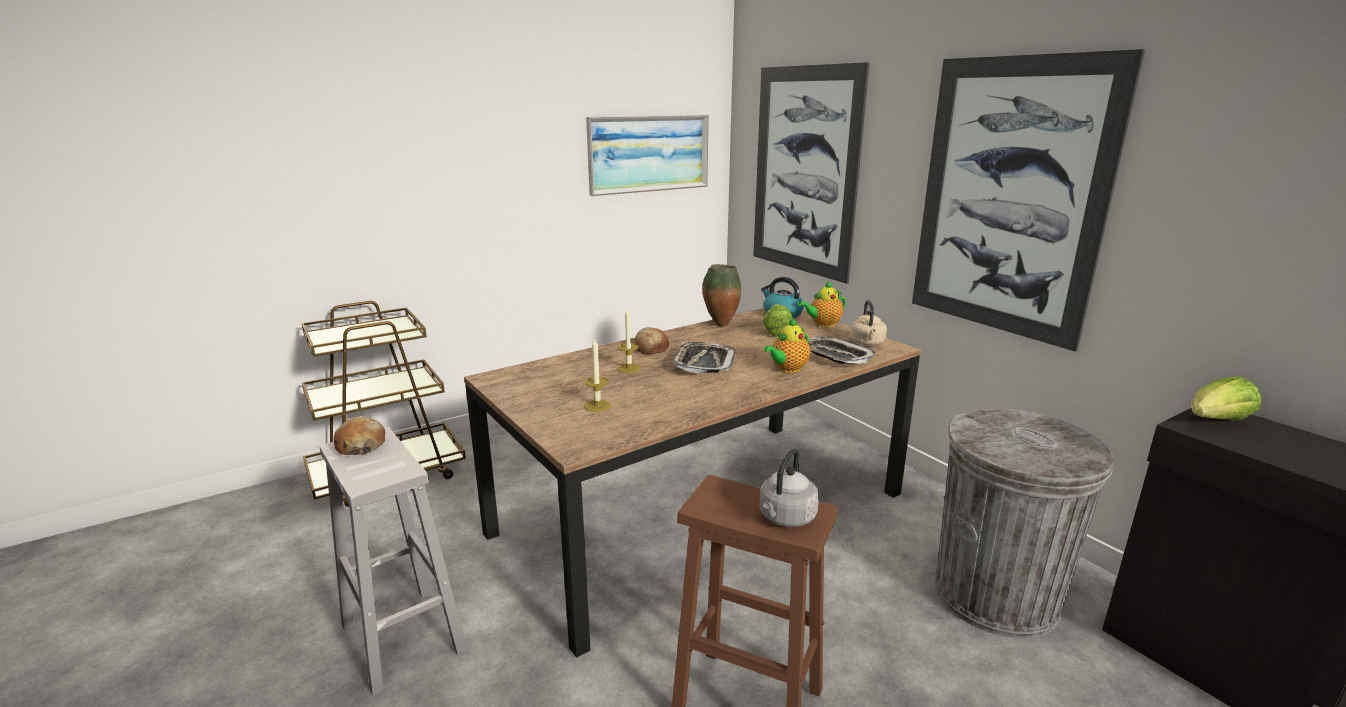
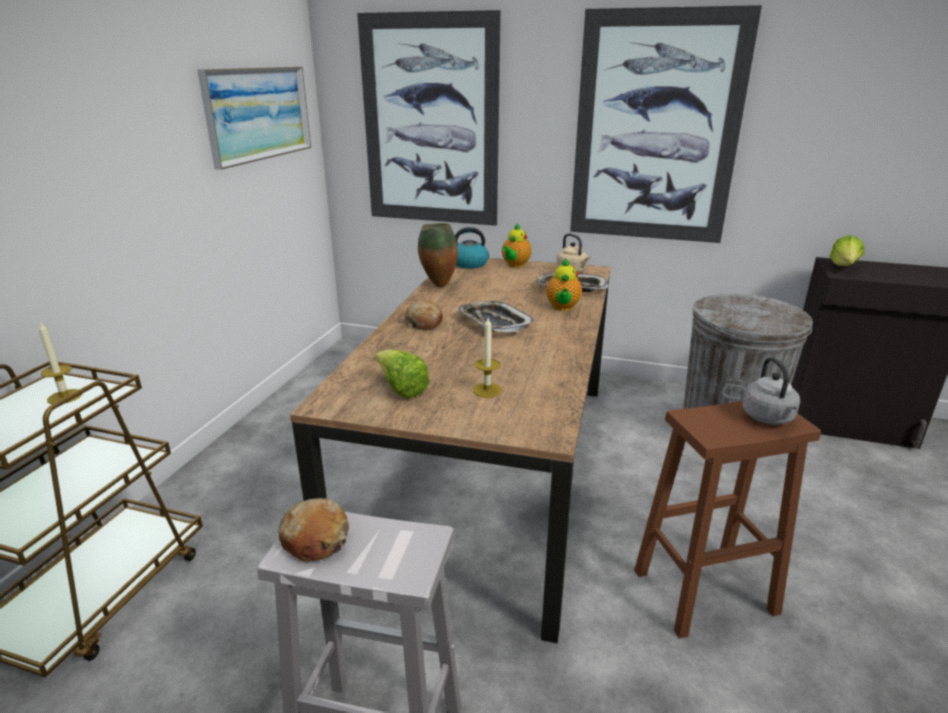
camera: 40 degrees left, 5 degrees up
candle [617,307,641,373] -> candle moved to [39,321,82,404]
lettuce [763,304,793,337] -> lettuce moved to [374,349,430,399]

